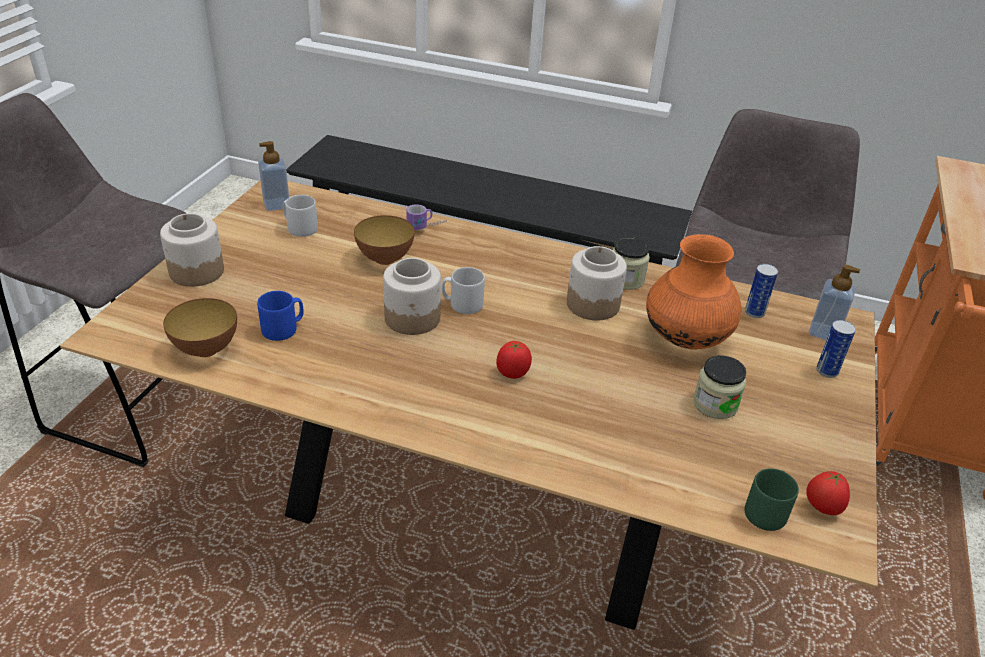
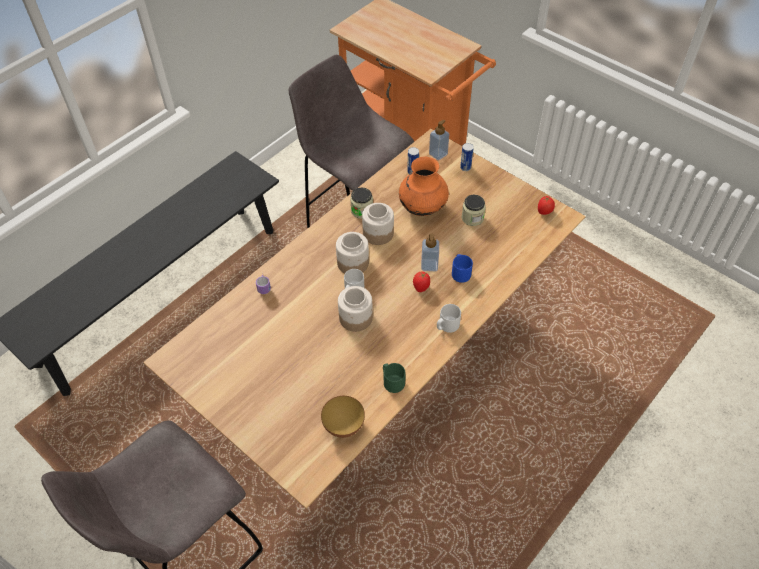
camera: 65 degrees left, 15 degrees up
jar [160,213,224,287] -> jar moved to [336,232,369,274]
blue mug [257,291,303,341] -> blue mug moved to [452,254,473,283]
soap dispenser [258,141,289,211] -> soap dispenser moved to [421,234,439,271]
grey mug [283,195,318,237] -> grey mug moved to [437,304,461,333]
bowl [354,215,415,265] -> none
green mug [745,468,799,531] -> green mug moved to [383,363,406,393]

